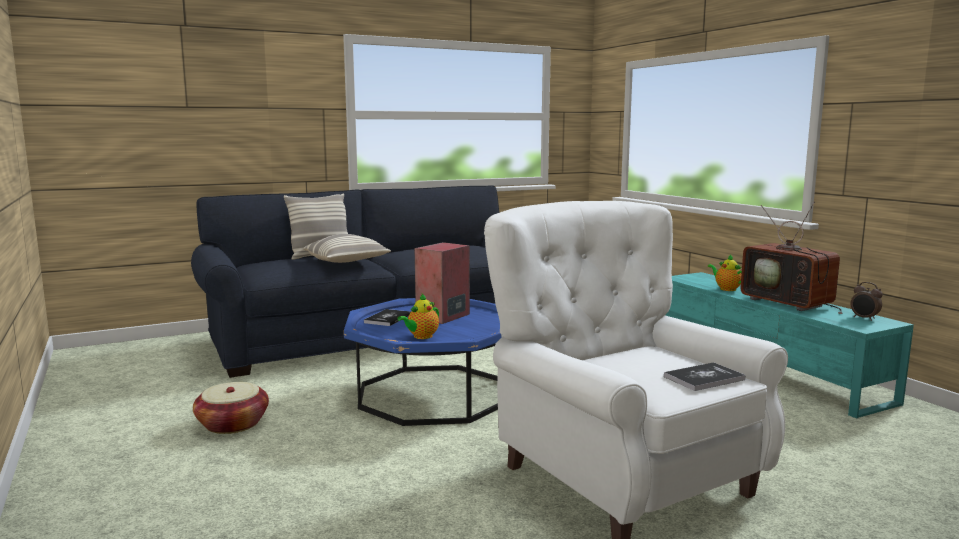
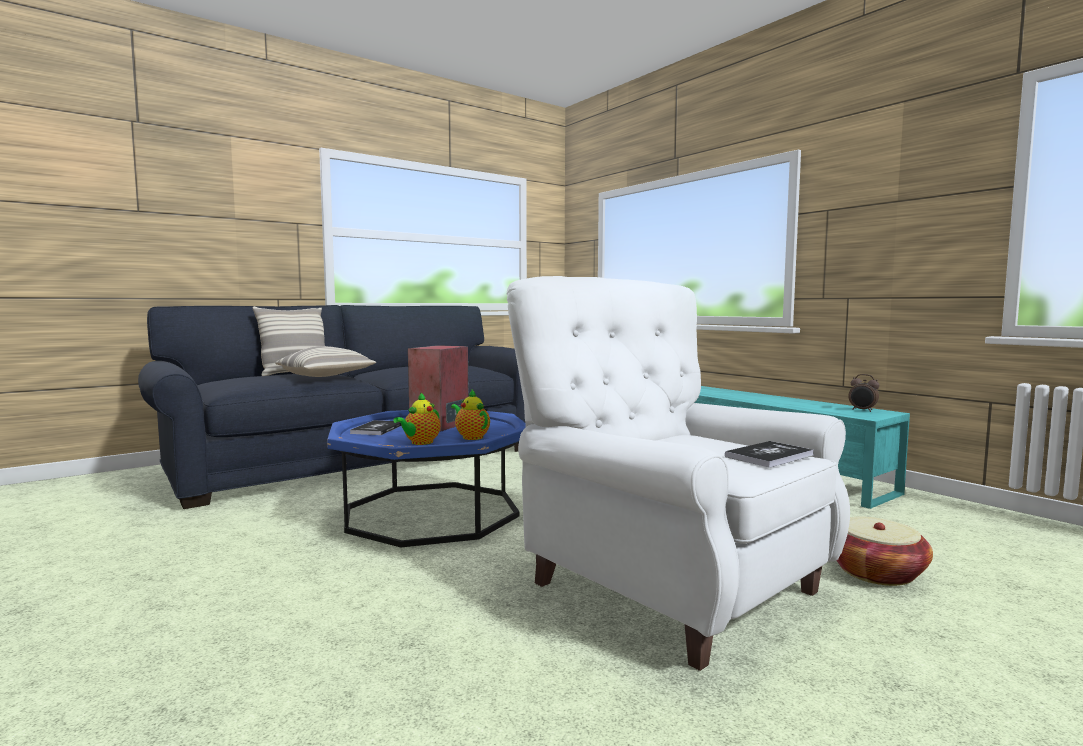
camera: 10 degrees left, 5 degrees down
basket [193,382,269,434] -> basket moved to [837,517,933,586]
teapot [708,254,742,291] -> teapot moved to [451,390,490,440]
television [740,201,842,314] -> none

